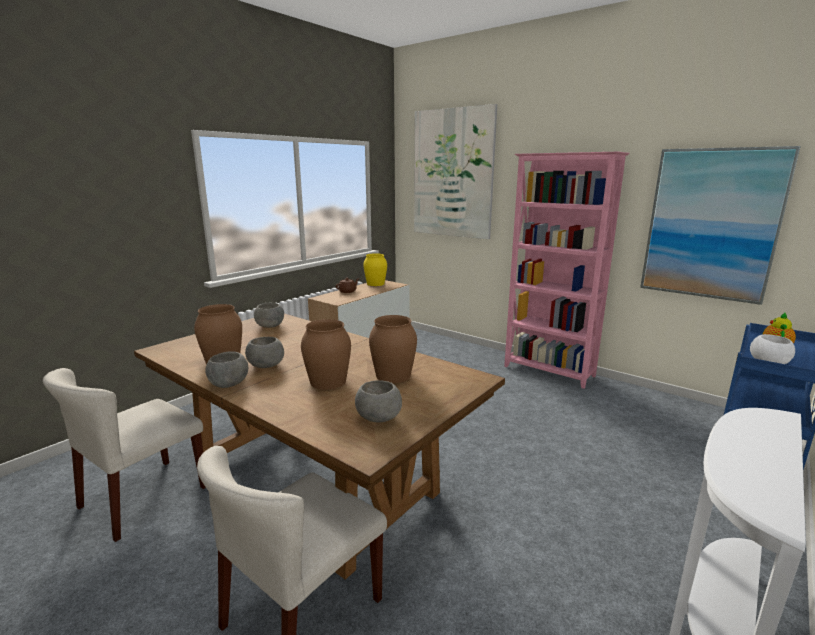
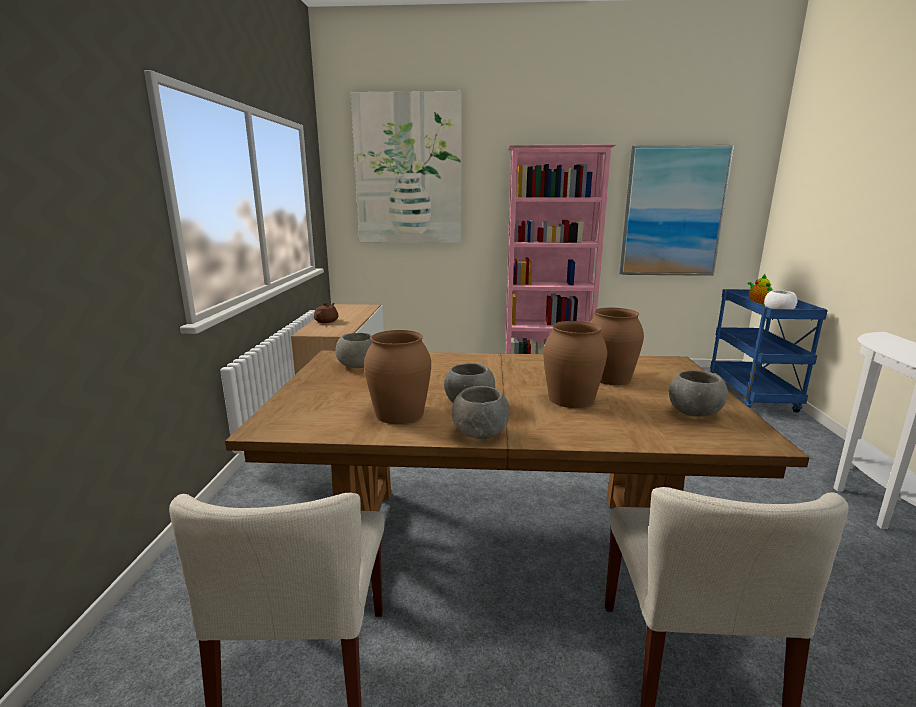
camera: 35 degrees left, 0 degrees up
yellow vase [363,253,387,286] -> none

